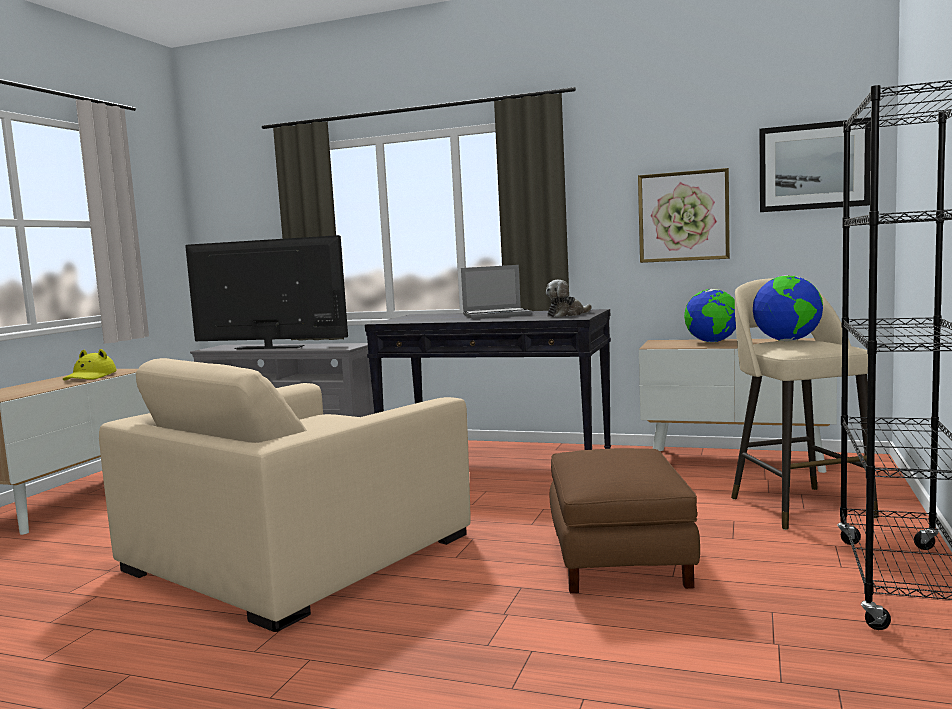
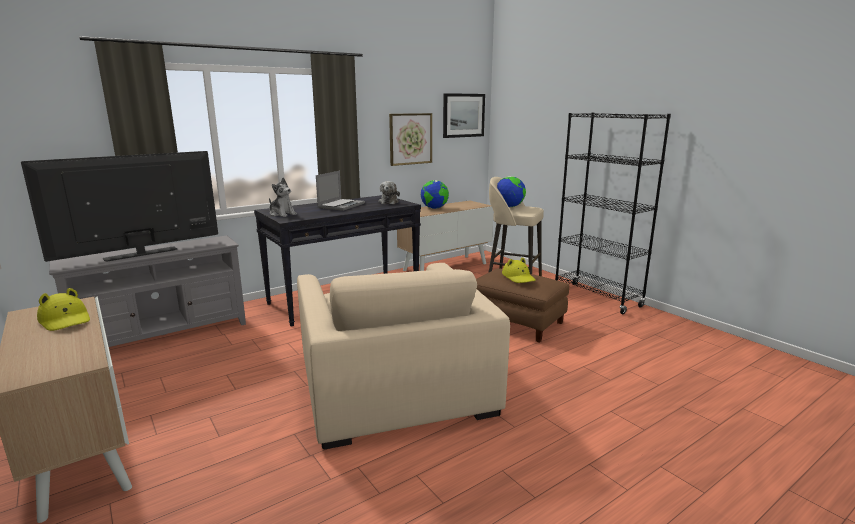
camera: 55 degrees left, 10 degrees up
none -> plush toy [269,178,297,217]
none -> yellow hat [502,257,536,283]

